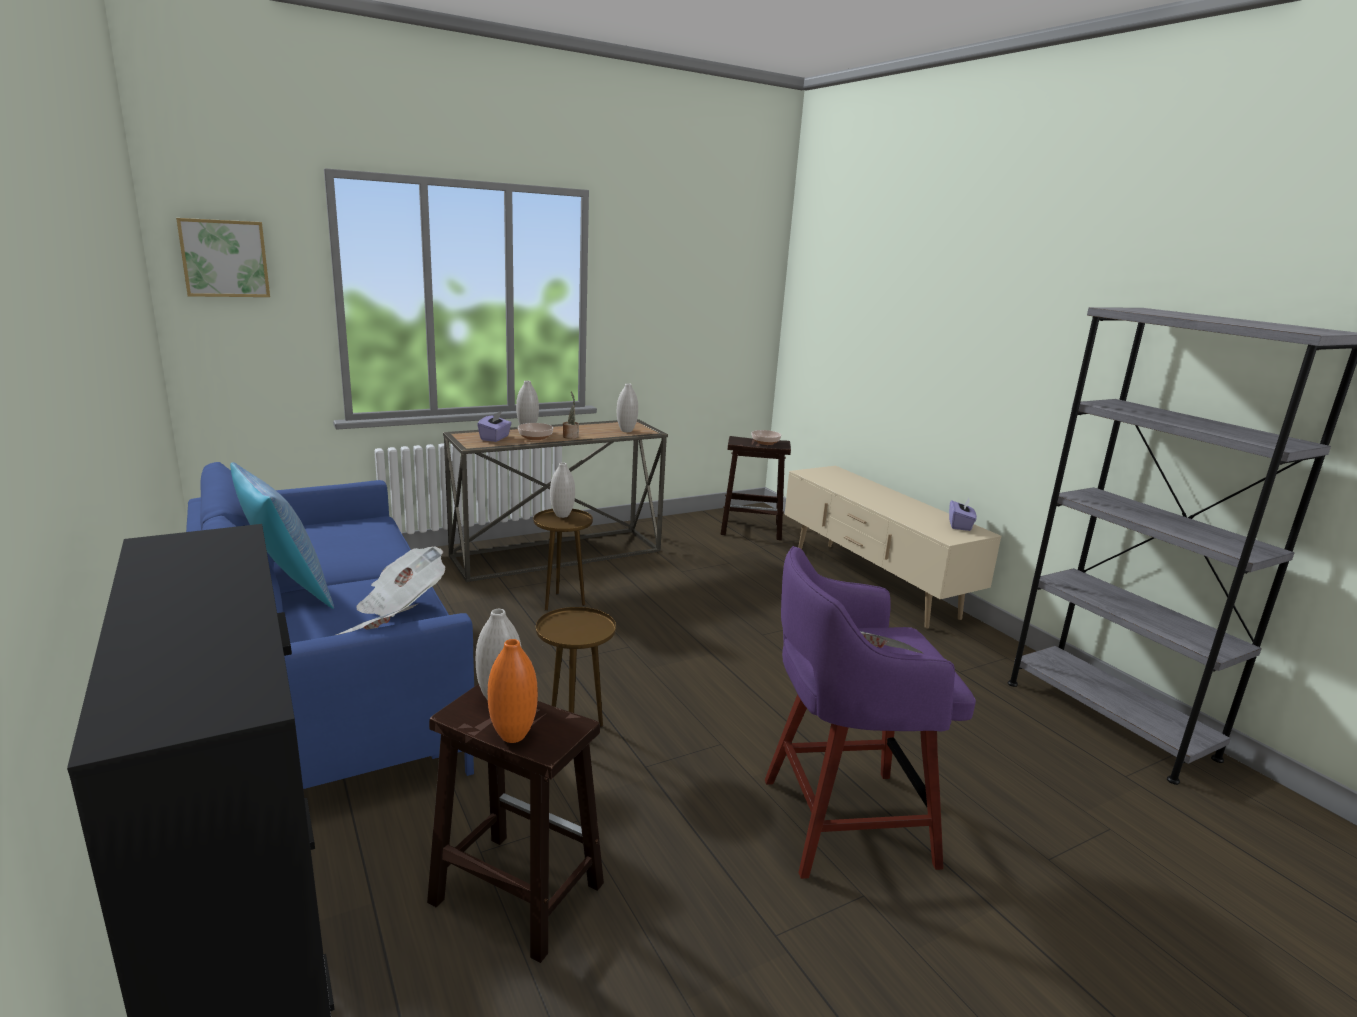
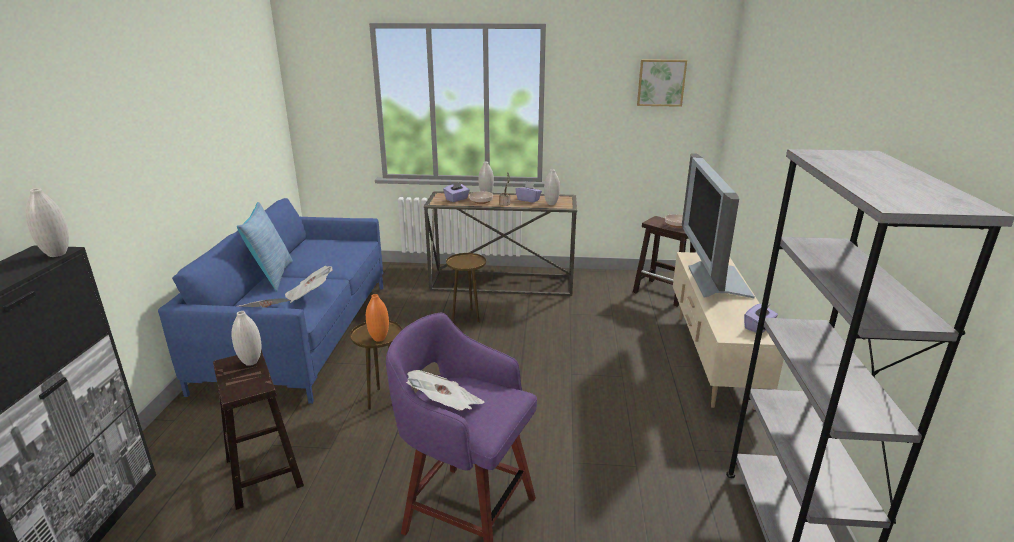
camera: 35 degrees right, 5 degrees up
picture [176,218,270,297] -> picture moved to [637,59,687,107]
orange vase [488,639,538,743] -> orange vase moved to [366,294,389,342]
white vase [550,462,575,518] -> white vase moved to [25,188,69,257]
none -> purple tissue box [515,181,542,203]
none -> television [682,154,755,298]

